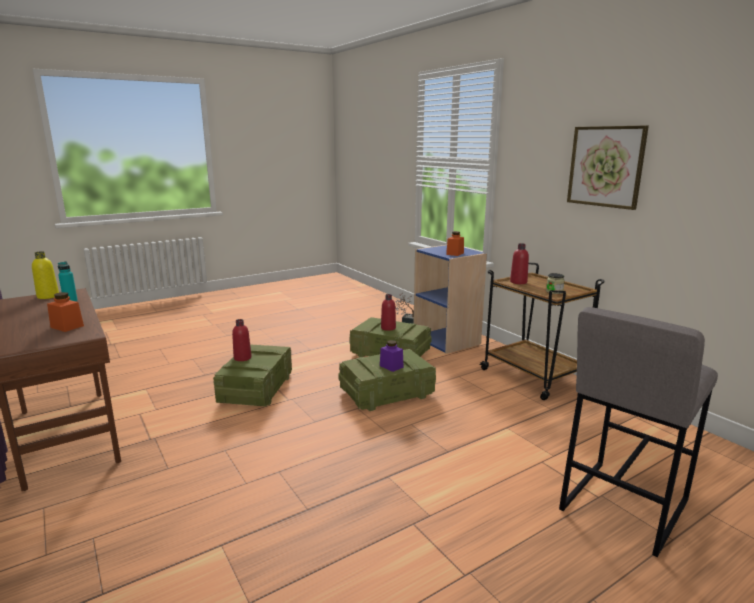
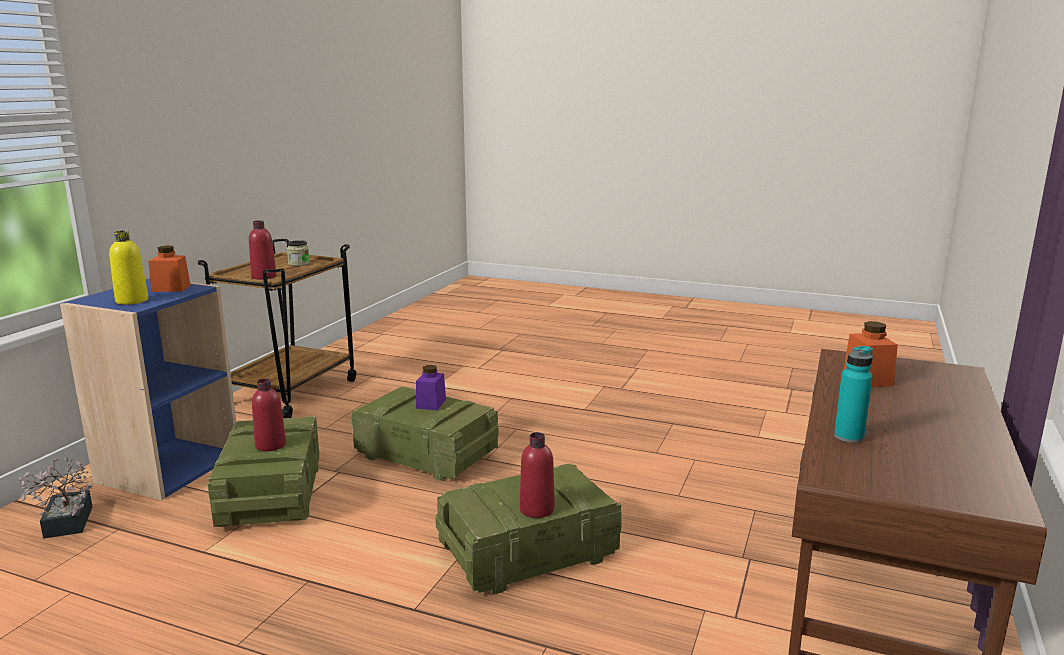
camera: 125 degrees left, 0 degrees up
yellow bottle [32,251,59,299] -> yellow bottle moved to [109,230,148,305]
grey stool [559,307,718,557] -> none
picture [567,126,649,210] -> none

